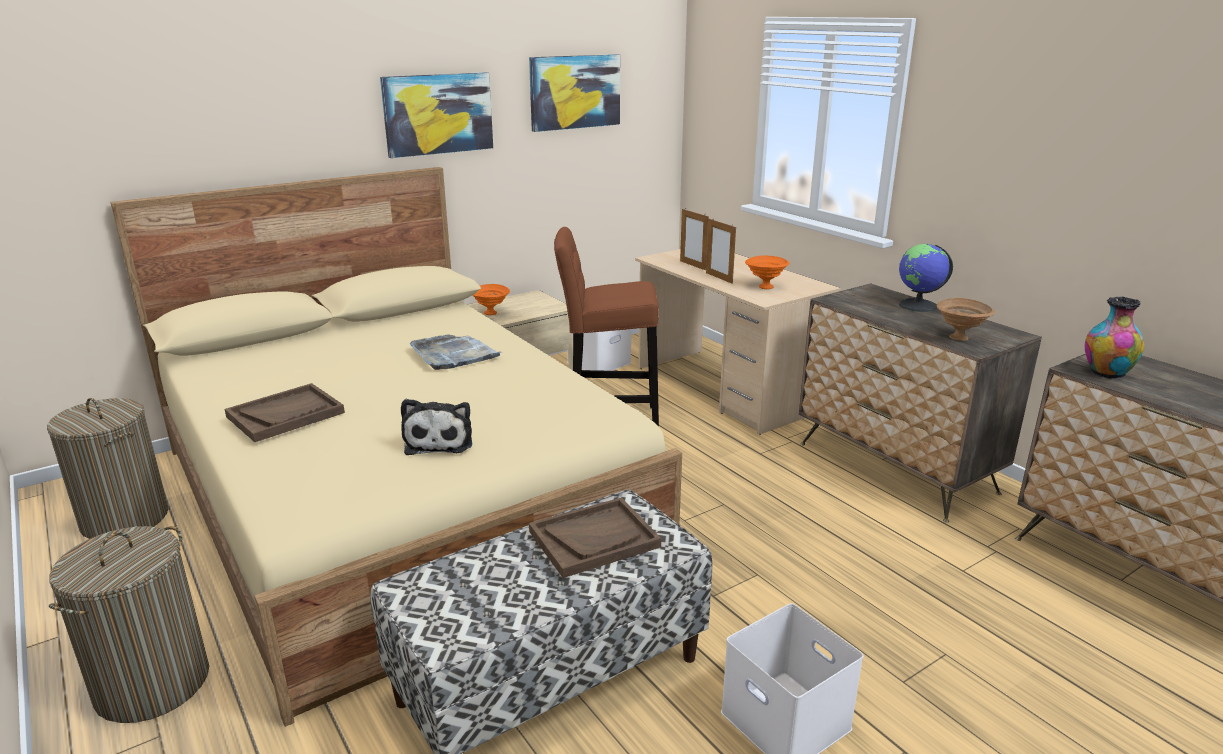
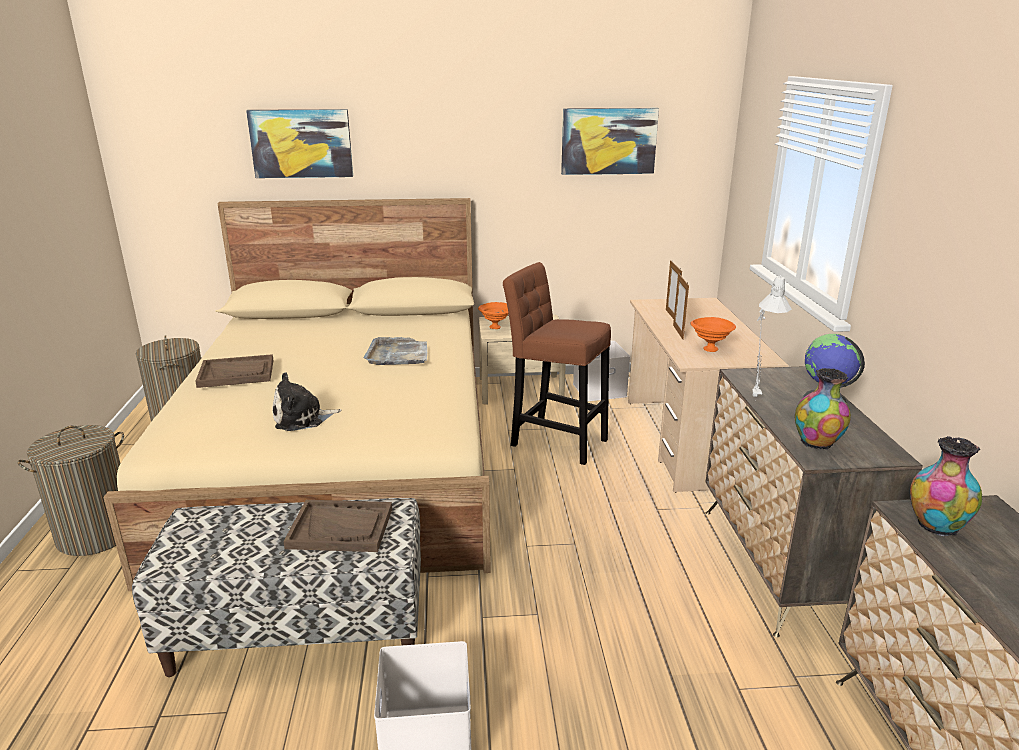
camera: 30 degrees right, 0 degrees up
picture [380,72,493,158] -> picture moved to [246,109,353,178]
plush toy [401,399,472,455] -> plush toy turned 45 degrees clockwise [272,372,341,431]
brown bowl [936,298,995,341] -> vase [795,368,851,450]
none -> grey table lamp [752,275,792,397]

